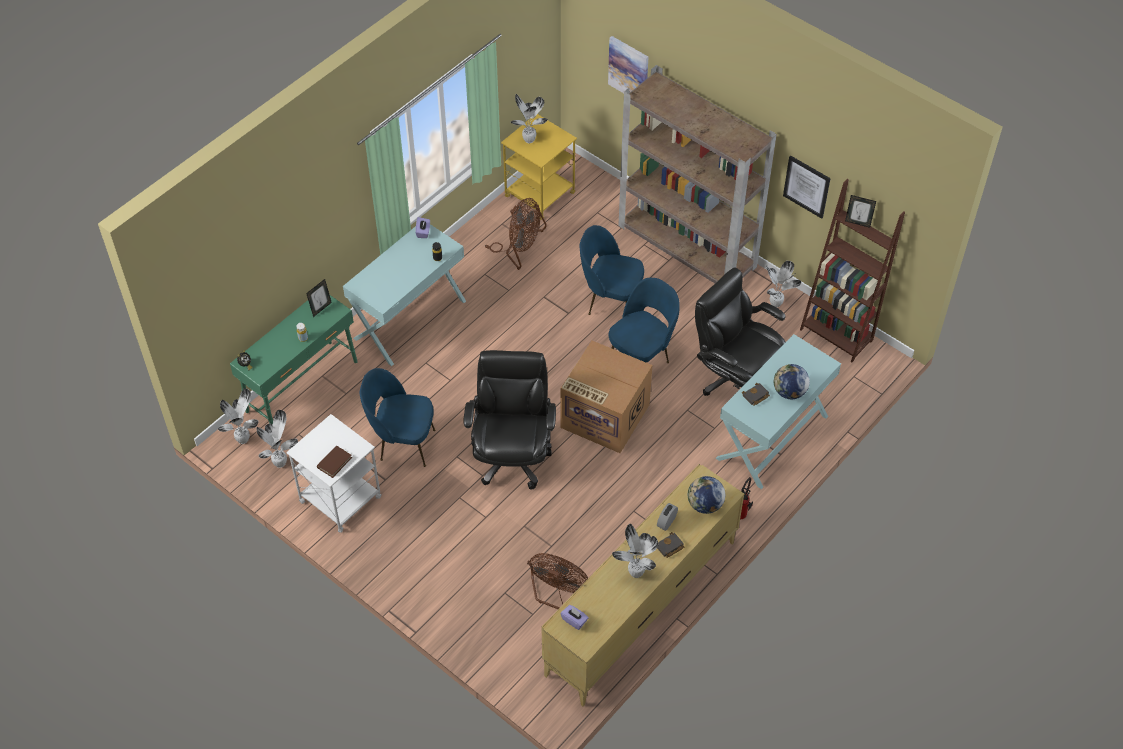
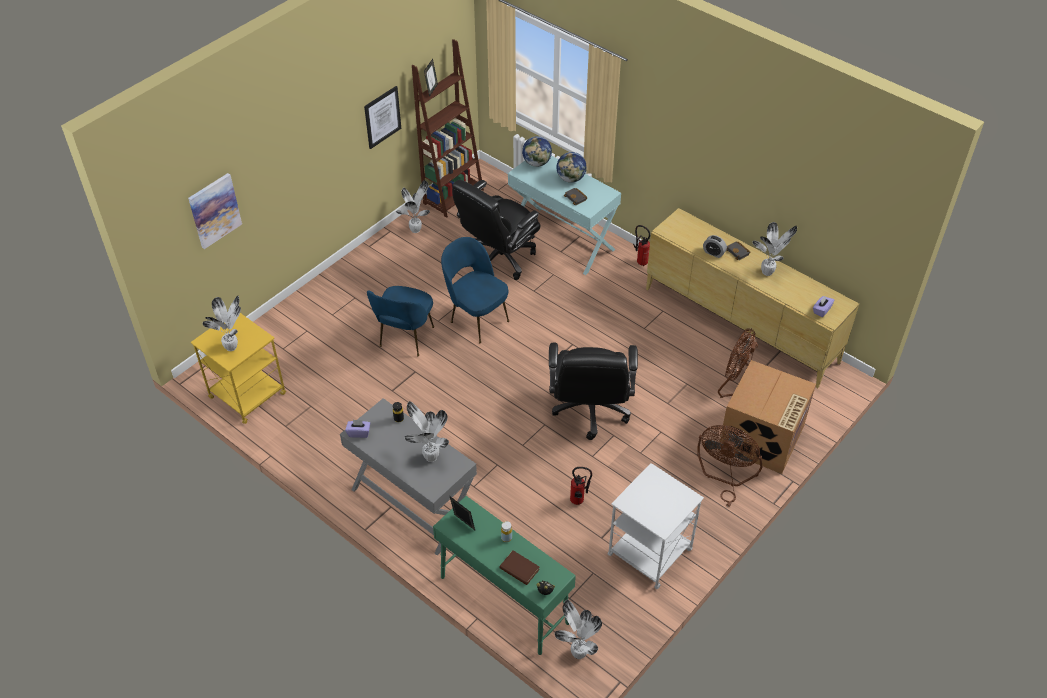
camera: 90 degrees left, 5 degrees down
potted plant [256,410,298,468] -> potted plant moved to [404,401,449,462]
brown book [317,445,352,478] -> brown book moved to [499,551,540,585]
turquoise desk [343,224,466,366] -> grey desk [340,398,477,555]
blue chair [360,368,435,467] -> fire extinguisher [570,467,592,505]
black office chair [464,350,556,490] -> black office chair turned 90 degrees counterclockwise [549,343,638,440]
brown fan [485,198,547,270] -> brown fan moved to [697,425,763,507]
cardboard box [560,341,652,453] -> cardboard box moved to [720,360,816,474]
brown bookcase [618,65,777,283] -> none
globe [688,476,725,514] -> globe moved to [522,136,552,167]

